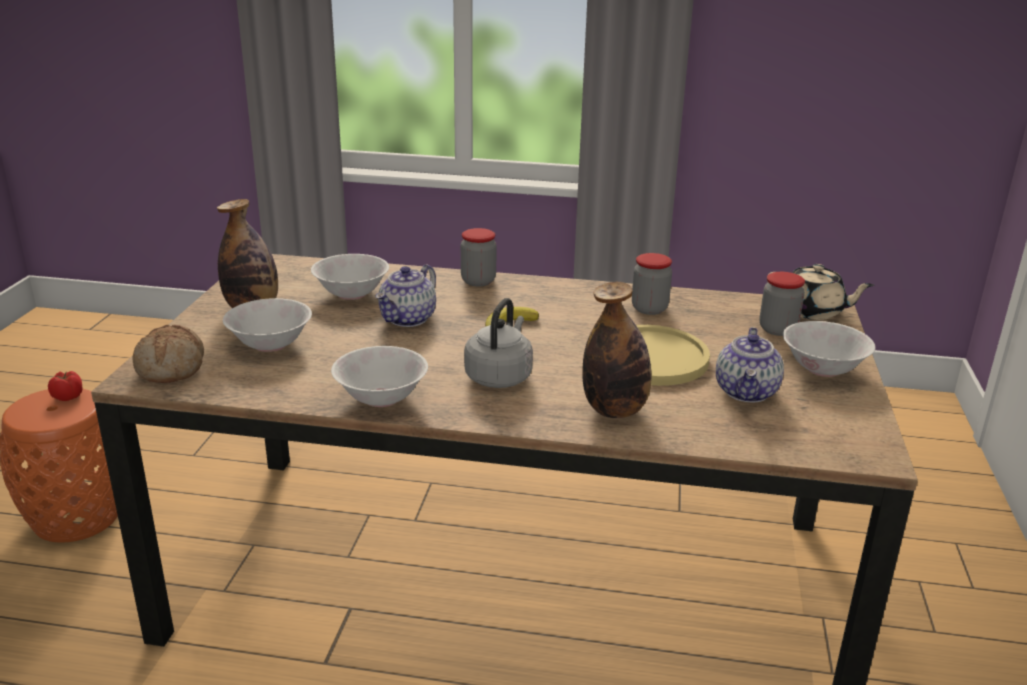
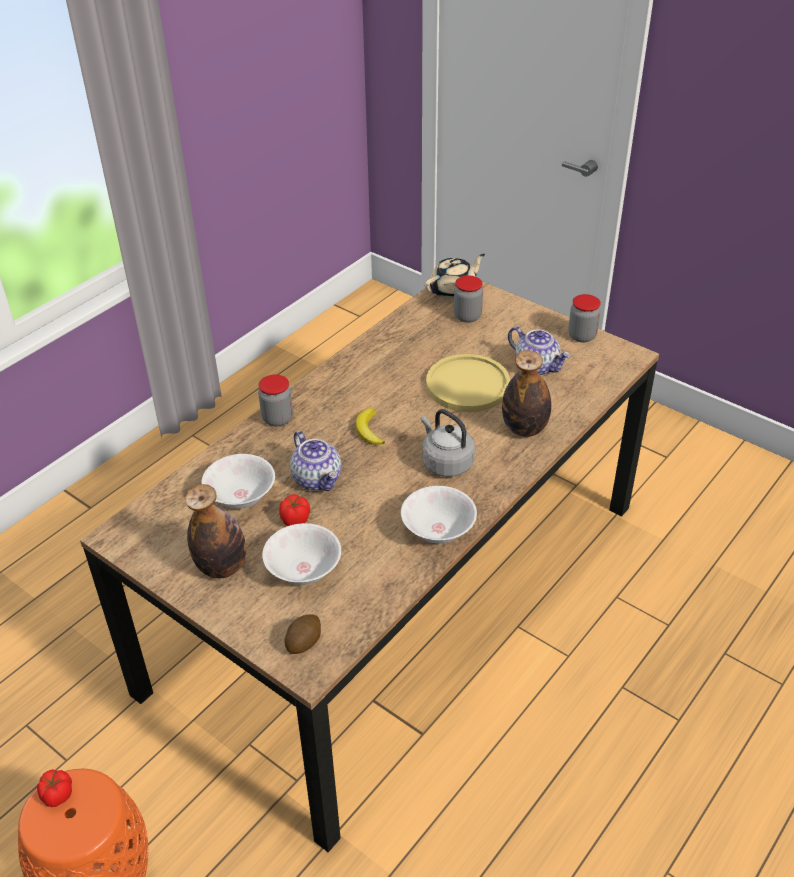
camera: 60 degrees left, 15 degrees up
bread [133,324,204,383] -> potato [285,614,321,654]
jar [632,253,672,315] -> jar moved to [568,294,601,342]
white bowl [783,321,875,377] -> none
none -> tomato [279,494,310,526]

